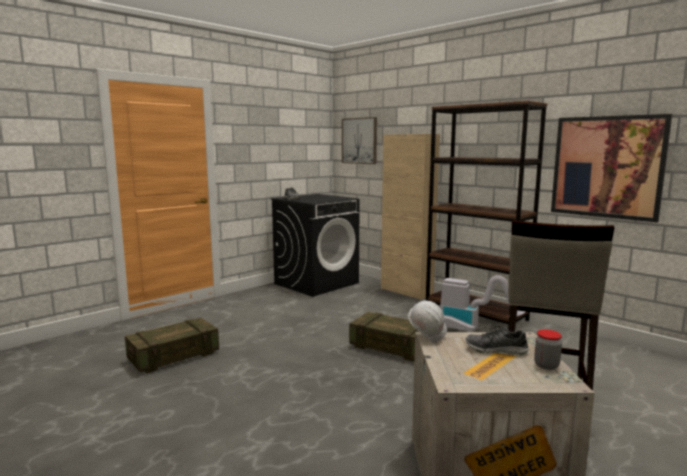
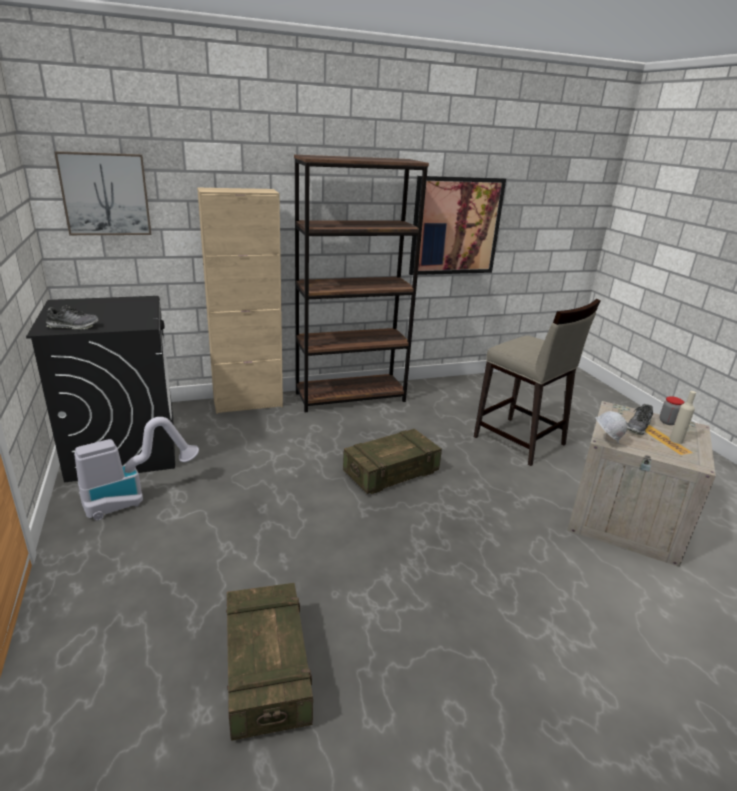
camera: 65 degrees left, 15 degrees up
vacuum cleaner [440,275,526,332] -> vacuum cleaner moved to [74,417,199,521]
none -> beige bottle [670,391,696,444]

